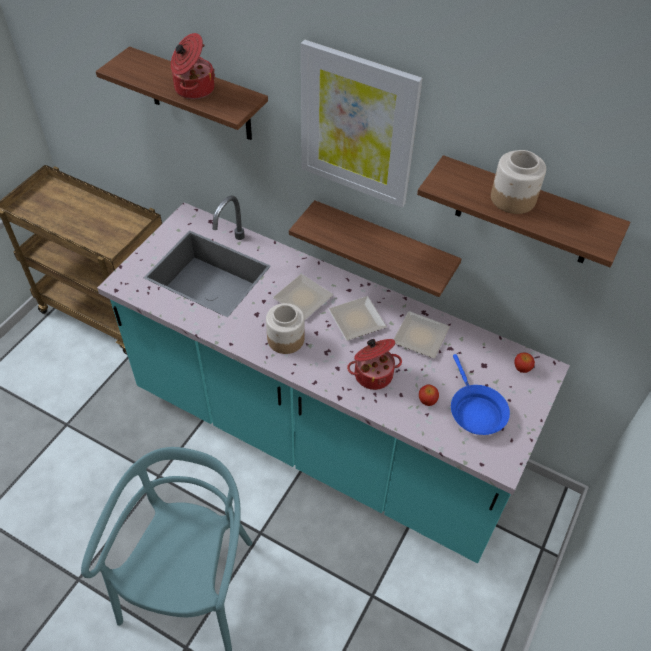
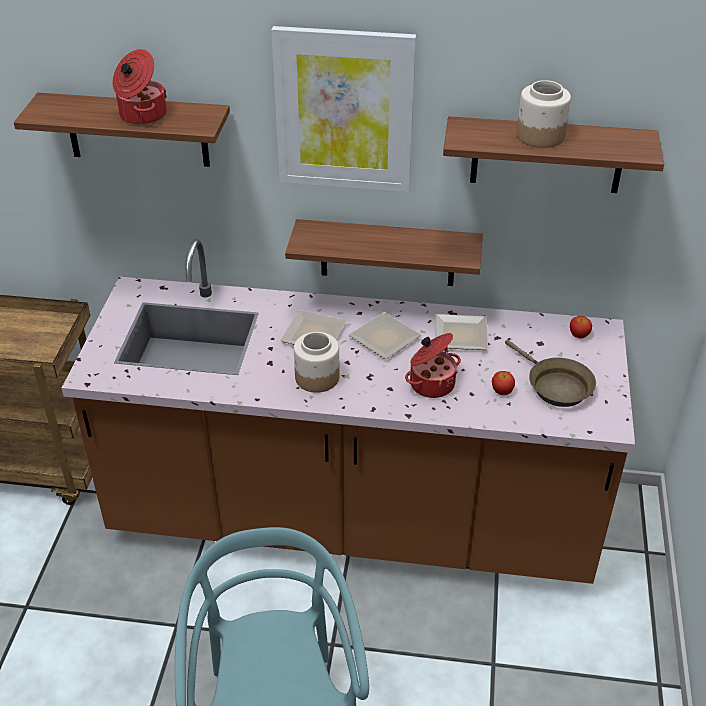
camera: 20 degrees left, 10 degrees down
turquoise counter [97,195,570,563] -> brown counter [62,239,635,584]
blue frying pan [451,354,510,435] -> brown frying pan [505,340,596,407]

